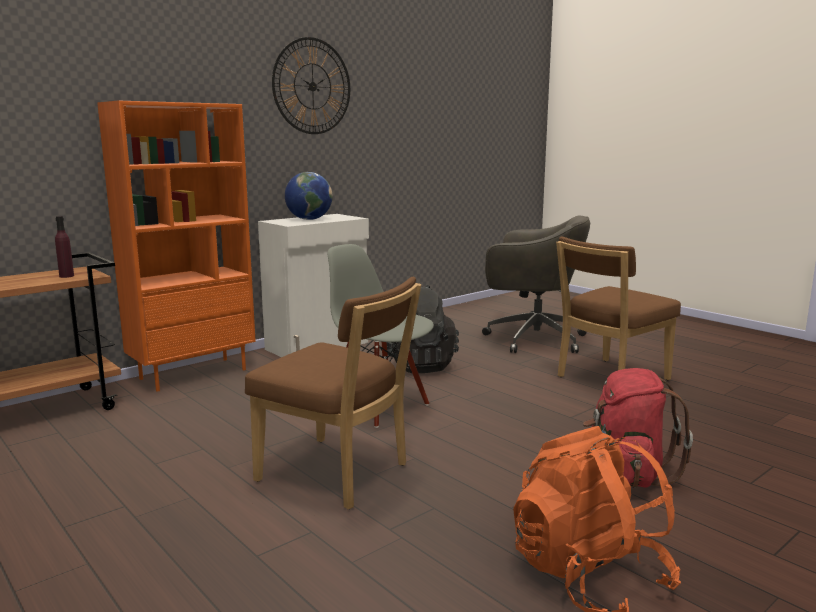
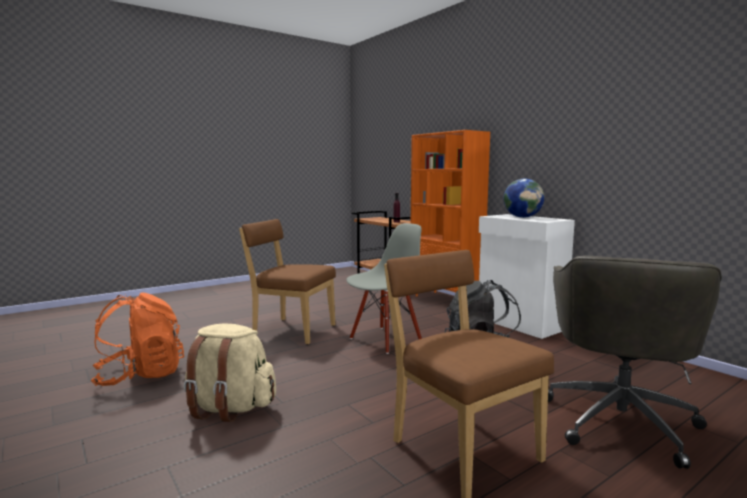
camera: 95 degrees right, 5 degrees down
brown chair [245,277,422,509] -> brown chair turned 75 degrees clockwise [239,219,336,345]
wall clock [272,37,350,134] -> none
red backpack [583,368,693,488] -> beige backpack [184,323,276,422]

